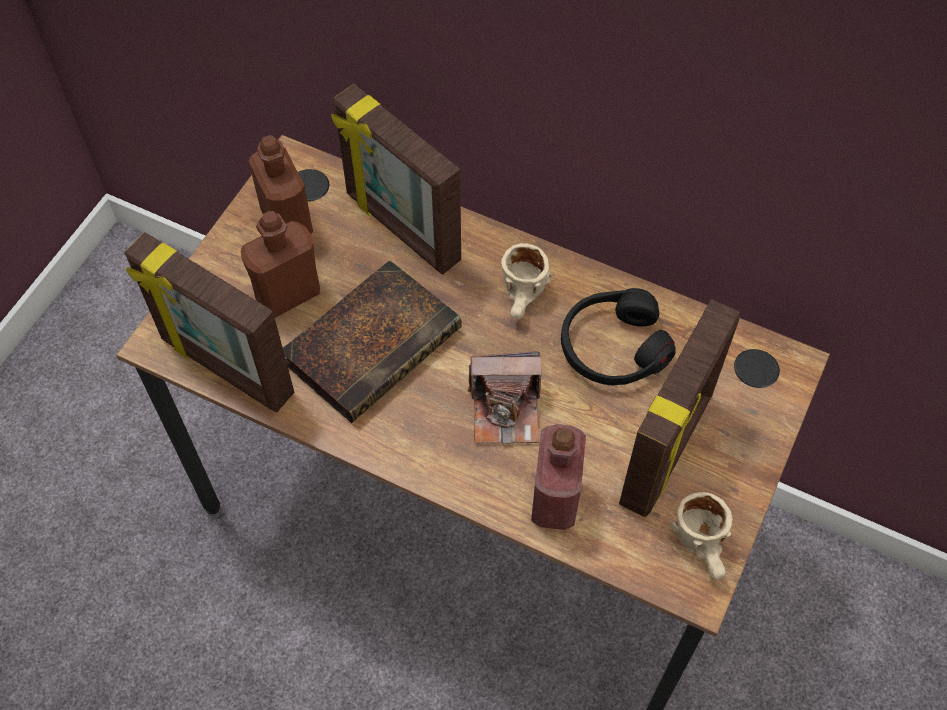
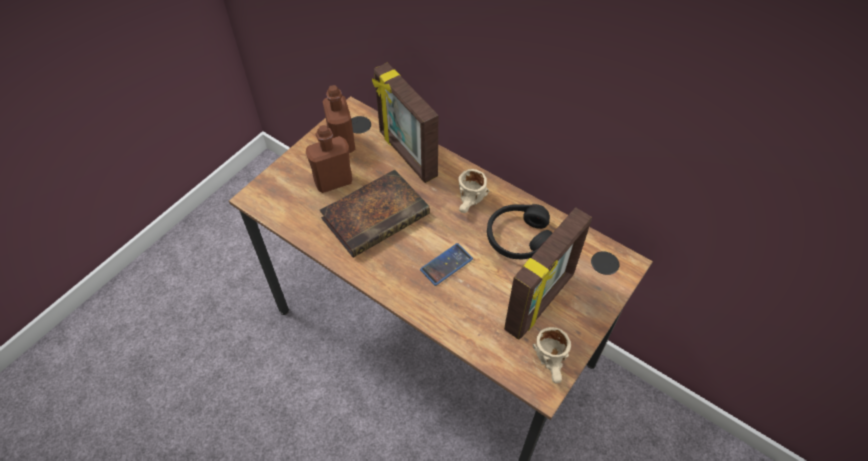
camera: 10 degrees right, 5 degrees down
picture frame [124,232,294,412] -> none
camera [468,351,541,444] -> phone [420,243,473,286]
red bottle [531,424,586,530] -> none

